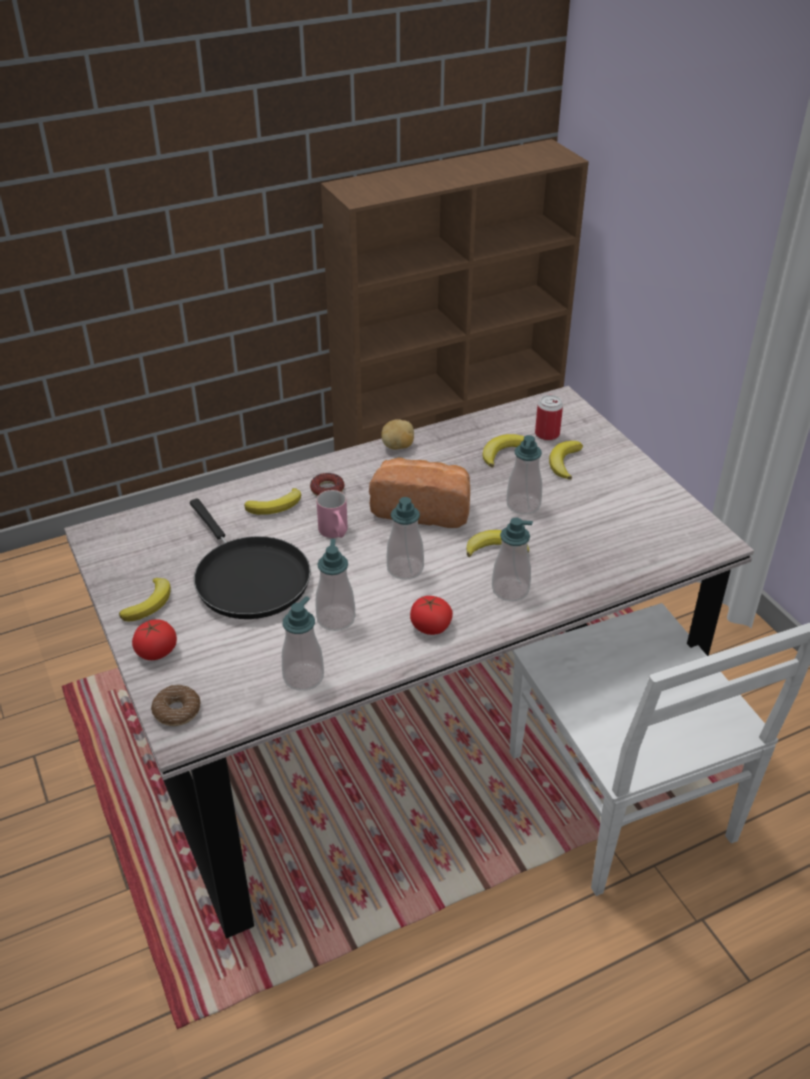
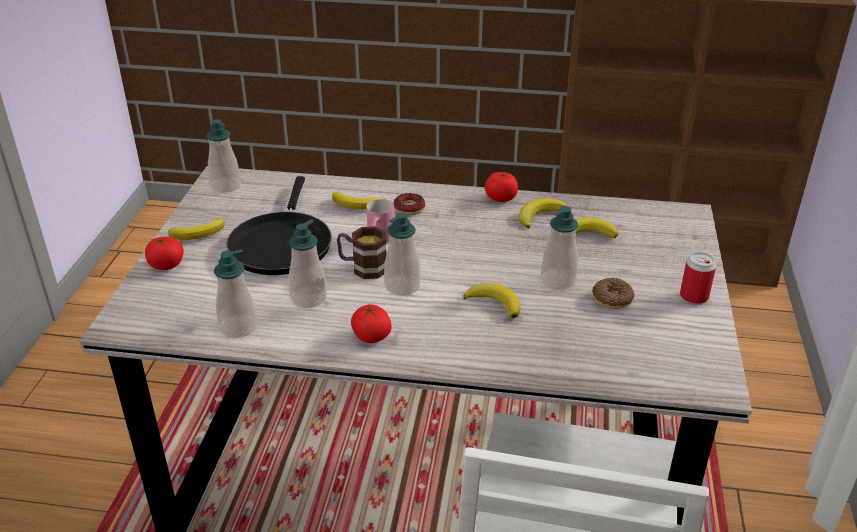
camera: 35 degrees right, 5 degrees down
donut [151,685,200,726] -> donut moved to [592,278,635,309]
bread [369,458,470,528] -> none
potato [381,419,414,450] -> tomato [485,172,518,202]
soap dispenser [492,517,533,601] -> soap dispenser moved to [206,119,241,193]
can [535,395,563,441] -> can moved to [680,252,716,304]
banana [549,441,583,480] -> banana moved to [519,198,567,229]
none -> mug [337,226,387,279]

